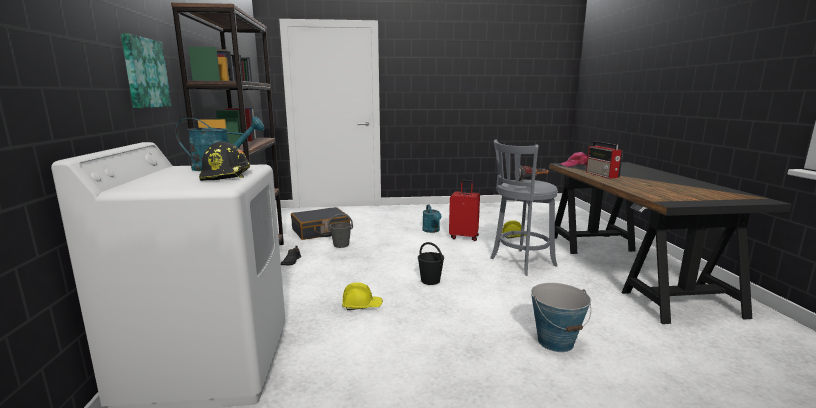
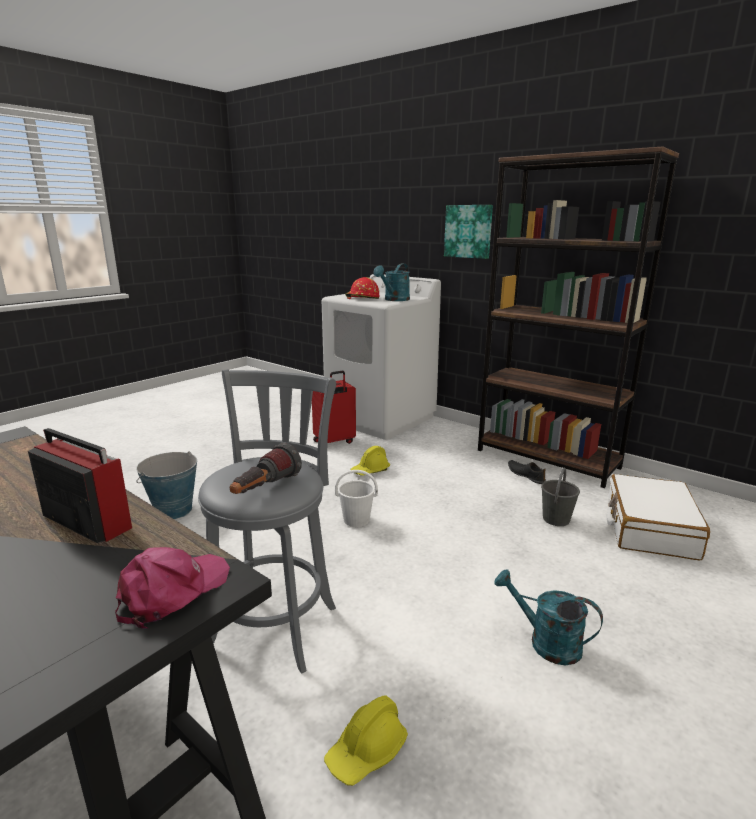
camera: 135 degrees right, 5 degrees up
black hard hat [199,141,250,181] -> red hard hat [345,277,380,299]
black suitcase [291,207,350,240] -> white suitcase [607,474,710,561]
black bucket [418,242,444,285] -> white bucket [335,470,378,527]
red suitcase [449,180,480,241] -> red suitcase moved to [312,371,356,447]

